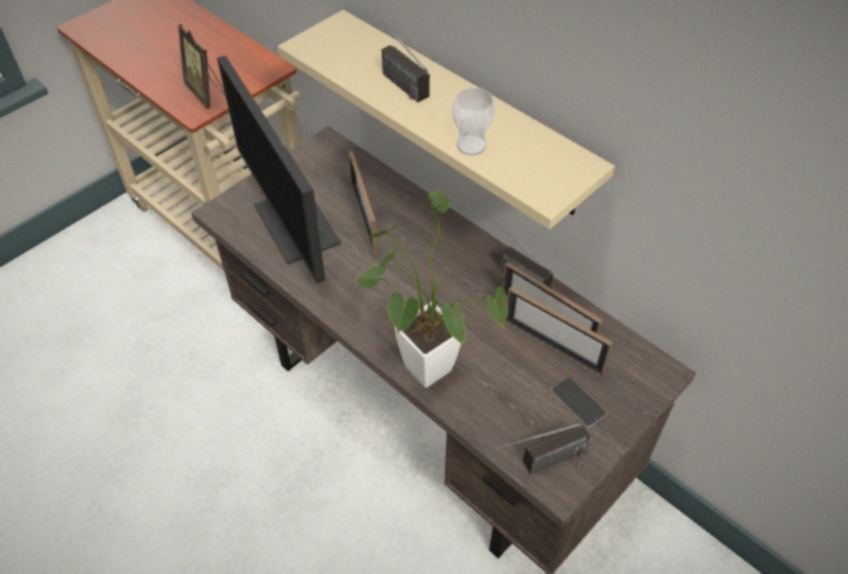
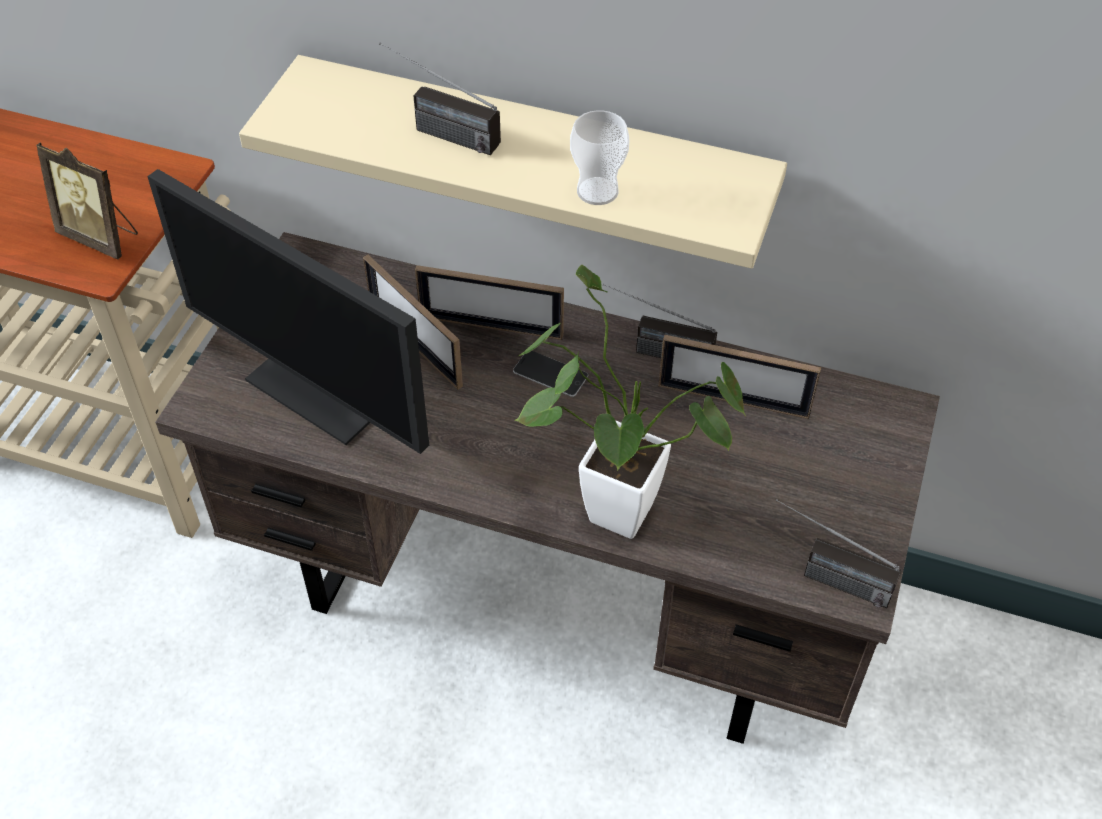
camera: 25 degrees left, 0 degrees up
radio [496,423,590,474] -> radio turned 75 degrees clockwise [776,499,901,608]
picture frame [505,286,613,376] -> picture frame moved to [415,265,564,340]
phone [551,377,607,427] -> phone moved to [513,351,588,397]

